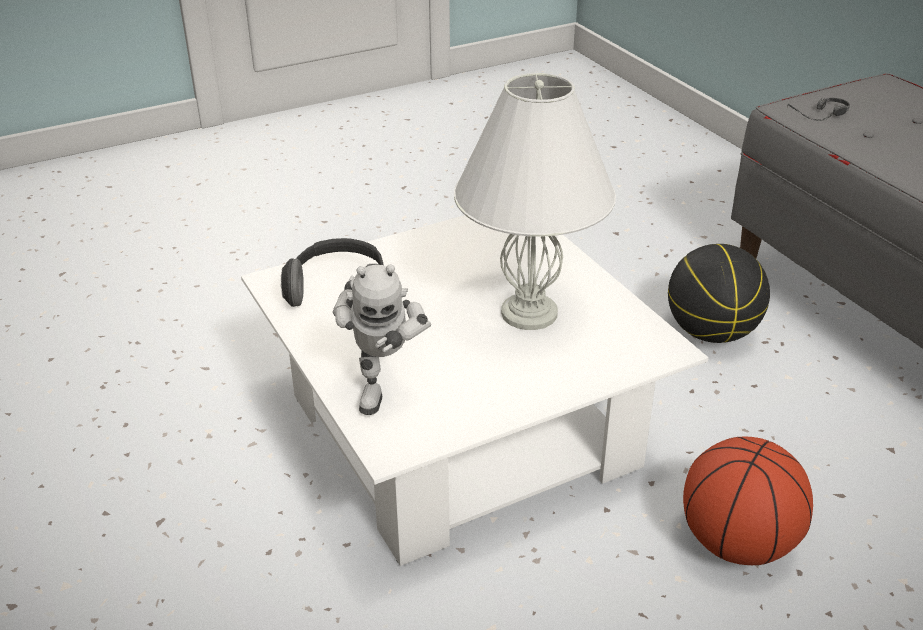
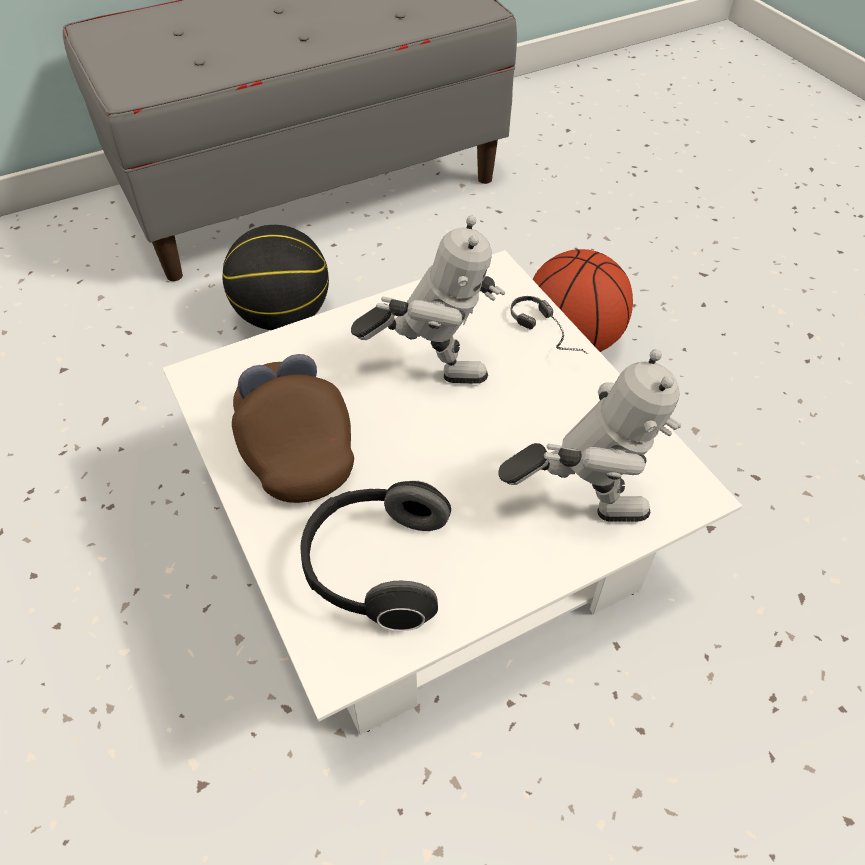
camera: 90 degrees left, 15 degrees up
white table lamp [454,73,616,330] -> toy robot [351,216,505,384]
headphones [787,98,850,121] -> headphones moved to [510,296,588,354]
none -> brown cap [232,354,354,503]

